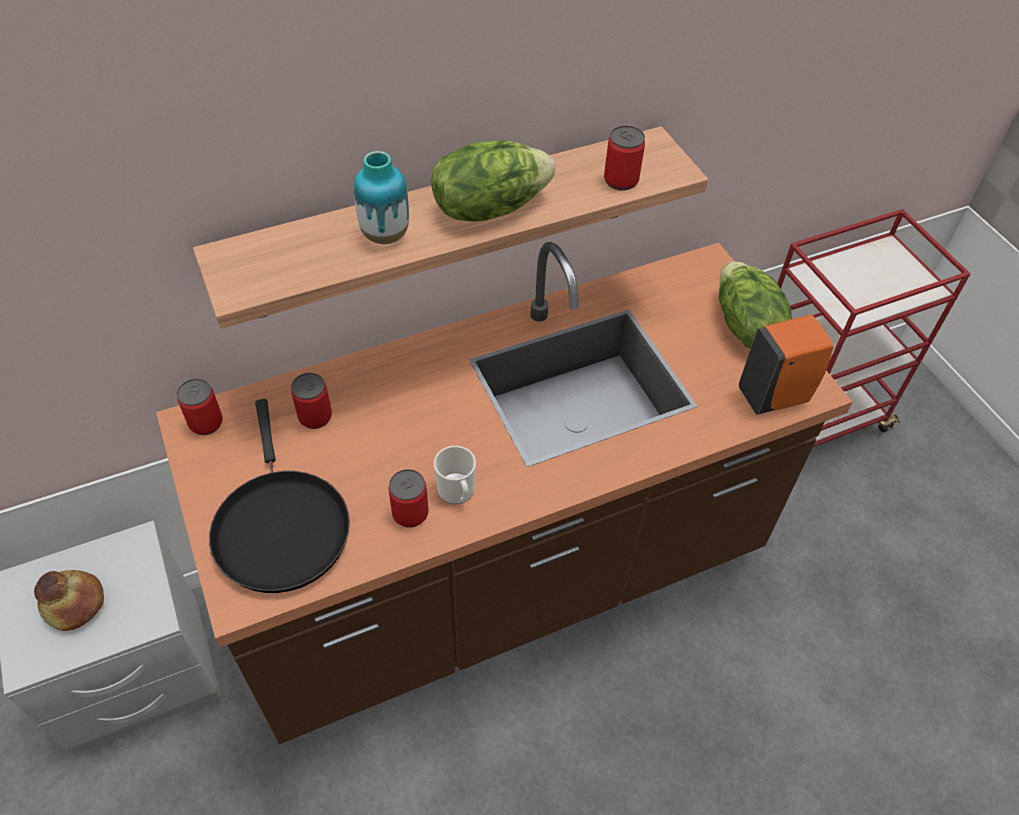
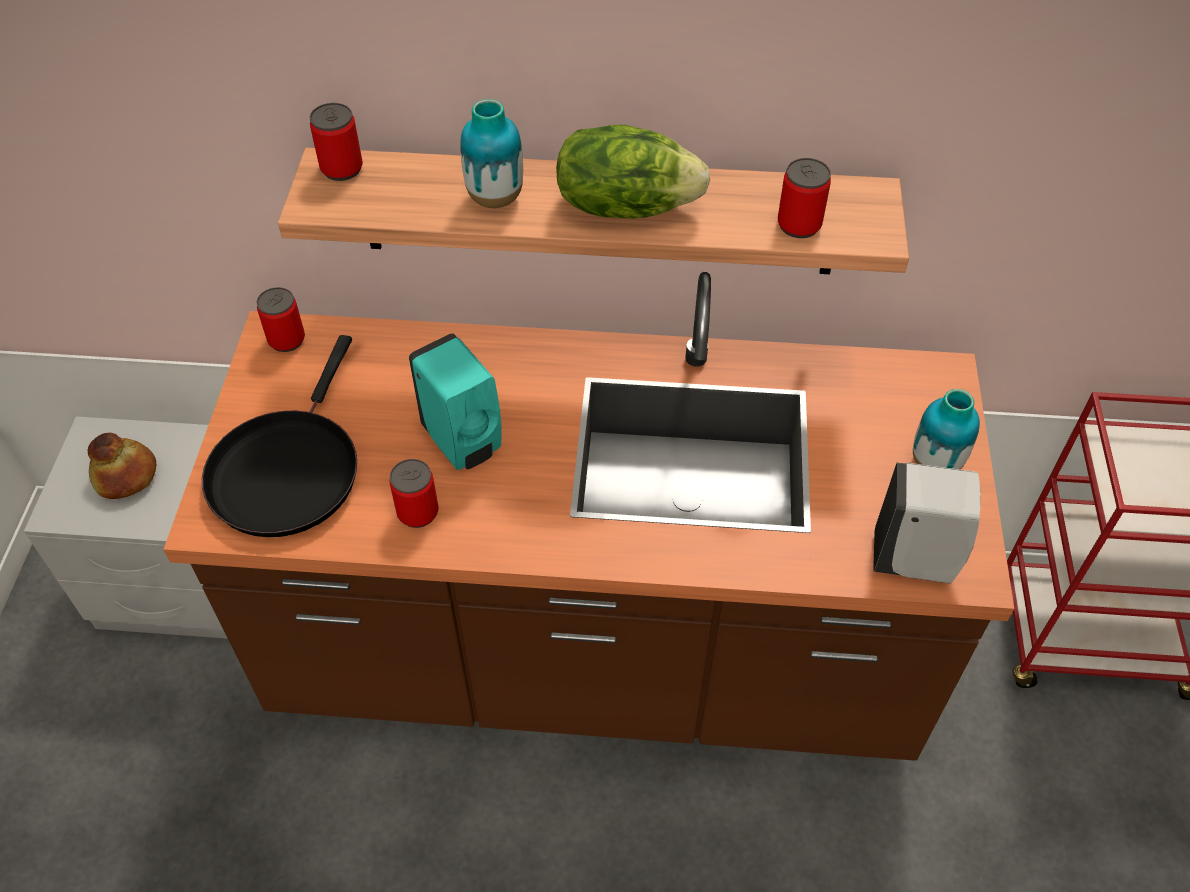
camera: 30 degrees right, 0 degrees up
can [291,373,332,429] -> can moved to [310,103,363,181]
mug [434,446,476,504] -> none
lettuce [719,261,792,349] -> vase [913,389,980,470]
orange soap dispenser [739,314,834,415] -> white soap dispenser [873,463,981,584]
none -> turquoise soap dispenser [409,333,501,470]

